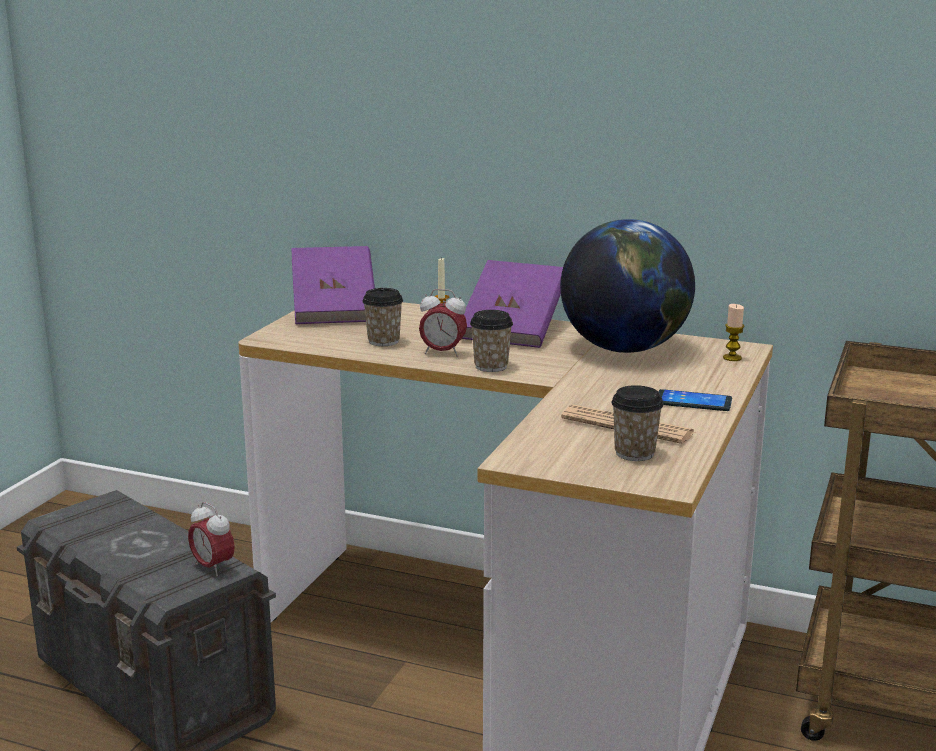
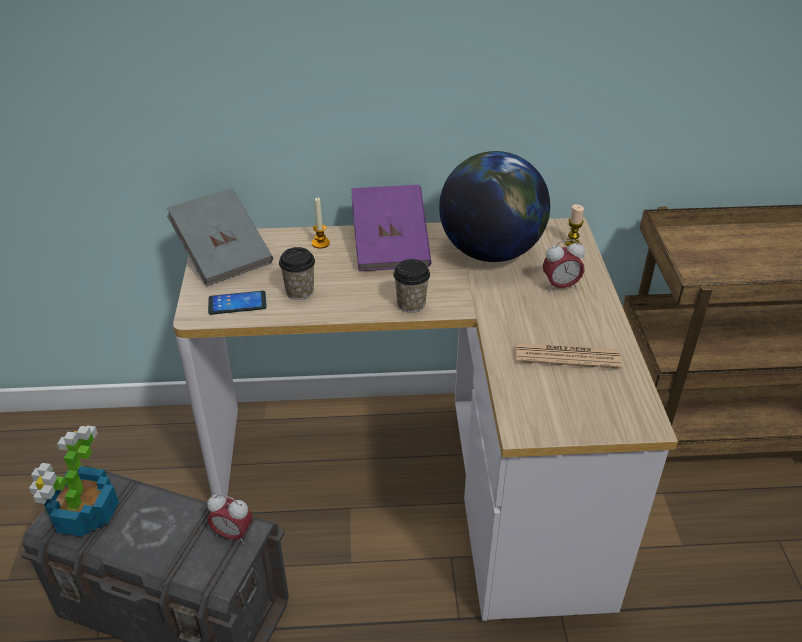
camera: 25 degrees left, 20 degrees up
purple book [291,246,375,324] -> grey book [167,188,273,286]
alarm clock [419,289,467,357] -> alarm clock moved to [543,239,585,292]
cup [611,385,664,461] -> none
phone [658,389,732,411] -> phone moved to [208,291,267,315]
none -> potted plant [29,425,119,537]

